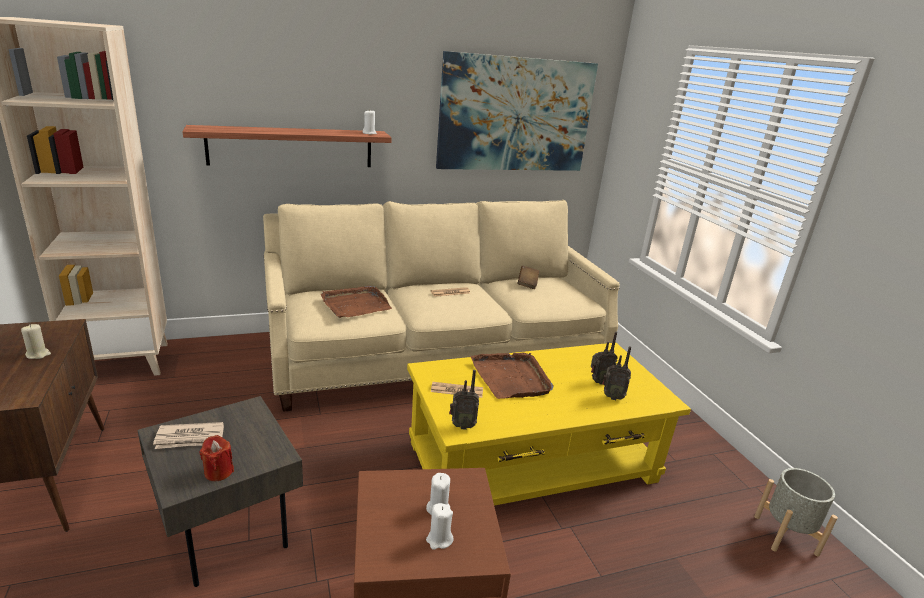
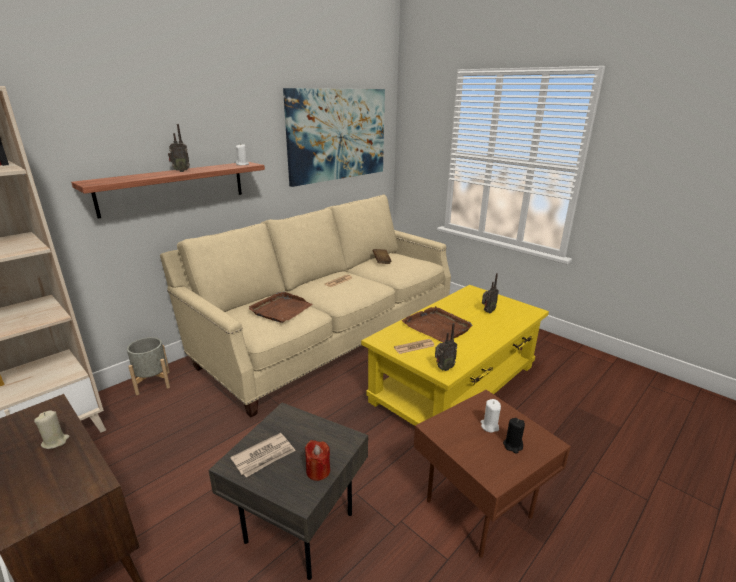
camera: 25 degrees left, 0 degrees up
white candle [426,503,453,550] -> black candle [503,418,525,453]
radio [602,346,631,400] -> radio moved to [168,124,190,172]
grey planter [754,468,838,556] -> grey planter moved to [127,337,170,395]

